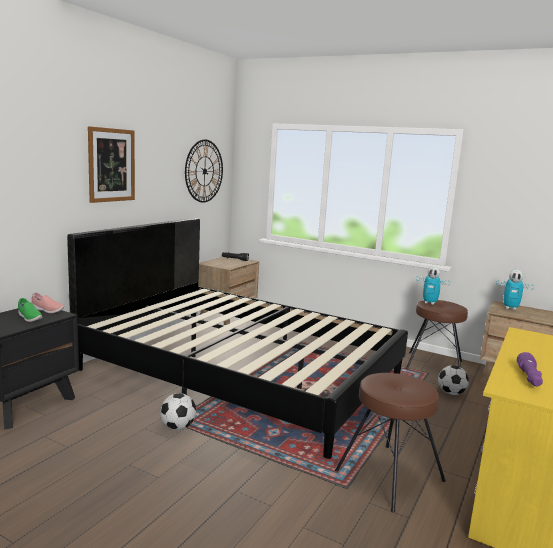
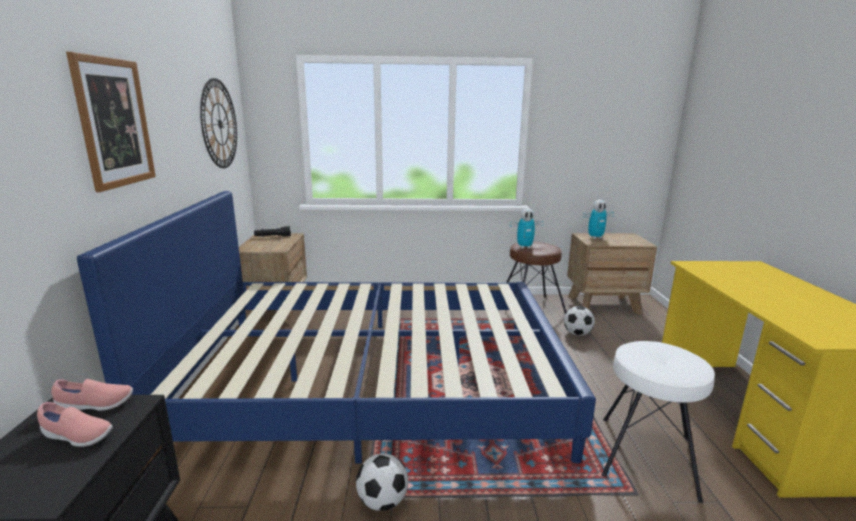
camera: 30 degrees left, 5 degrees up
green shoe [18,298,42,322] -> pink shoe [37,402,112,447]
black bed [67,218,408,459] -> blue bed [77,191,596,463]
brown stool [335,373,446,513] -> white stool [601,341,715,503]
purple flashlight [517,352,543,386] -> none

